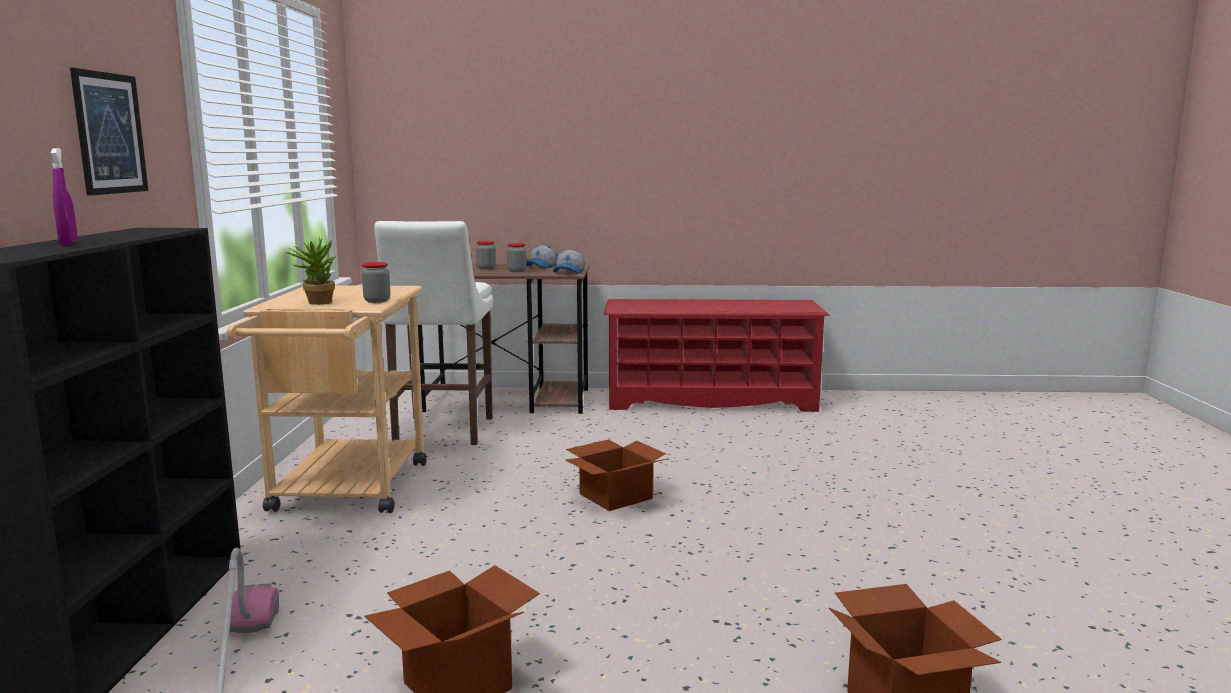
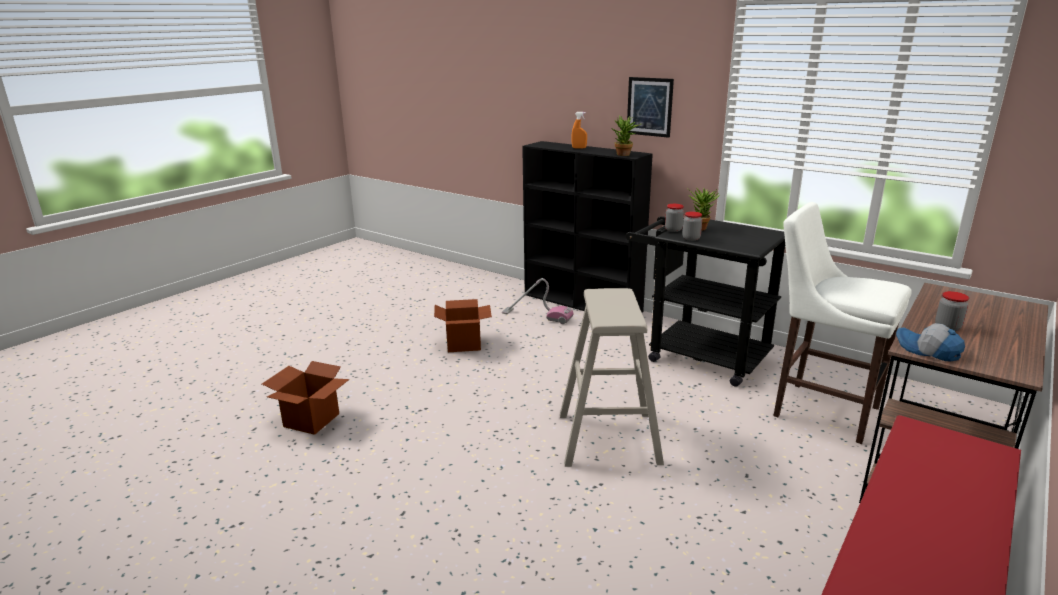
camera: 125 degrees right, 10 degrees up
purple spray bottle [51,148,78,245] -> orange spray bottle [571,112,587,149]
beige cart [227,285,427,513] -> black cart [626,216,785,387]
jar [476,241,496,269] -> jar moved to [665,204,684,232]
cap [526,245,558,269] -> none
cardboard box [566,439,666,511] -> beige stool [560,288,664,467]
none -> potted plant [611,116,641,156]

